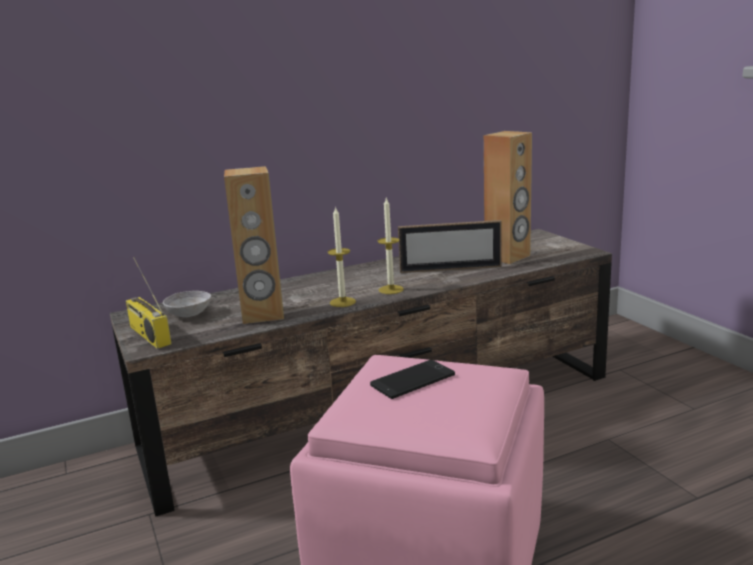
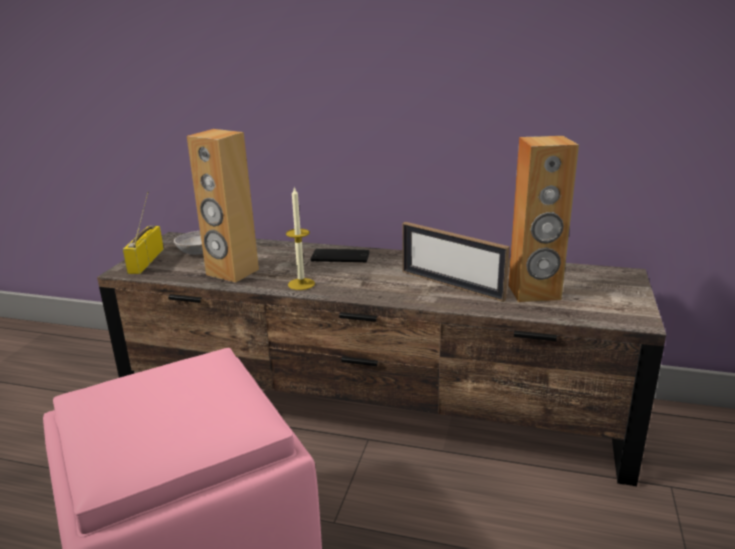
camera: 40 degrees right, 5 degrees up
phone [370,360,455,399] -> phone moved to [311,249,369,262]
candle [378,198,404,294] -> none

